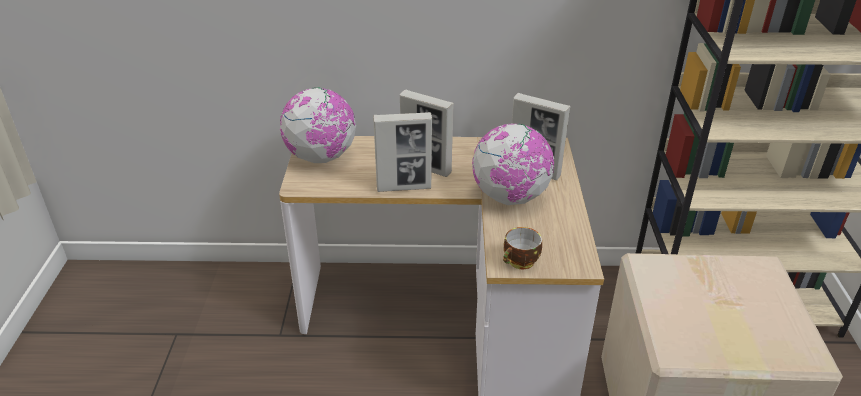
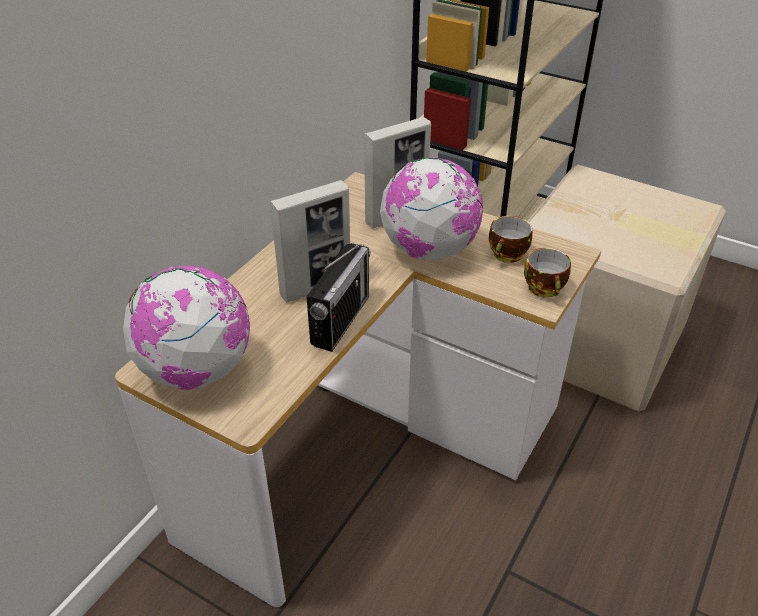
camera: 60 degrees left, 5 degrees up
picture frame [373,112,432,192] -> radio [306,243,370,352]
none -> cup [489,216,533,263]

